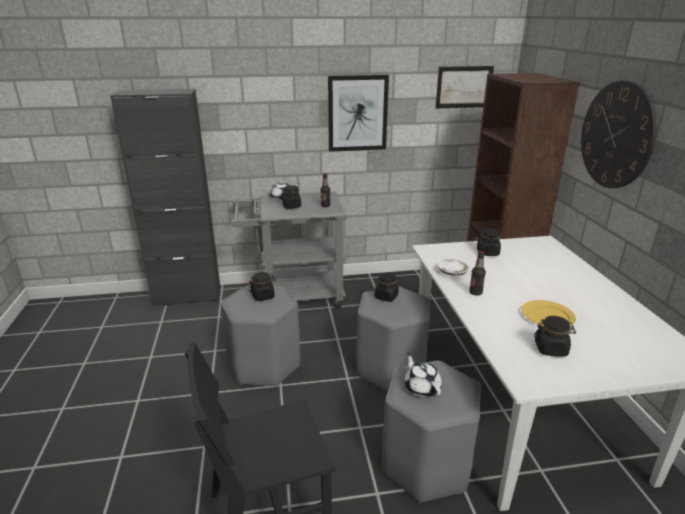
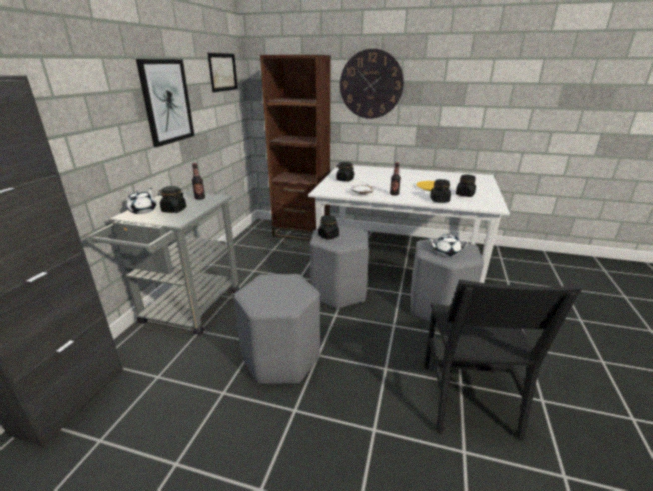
camera: 65 degrees left, 0 degrees up
black jar [249,272,276,301] -> black jar moved to [430,179,451,203]

